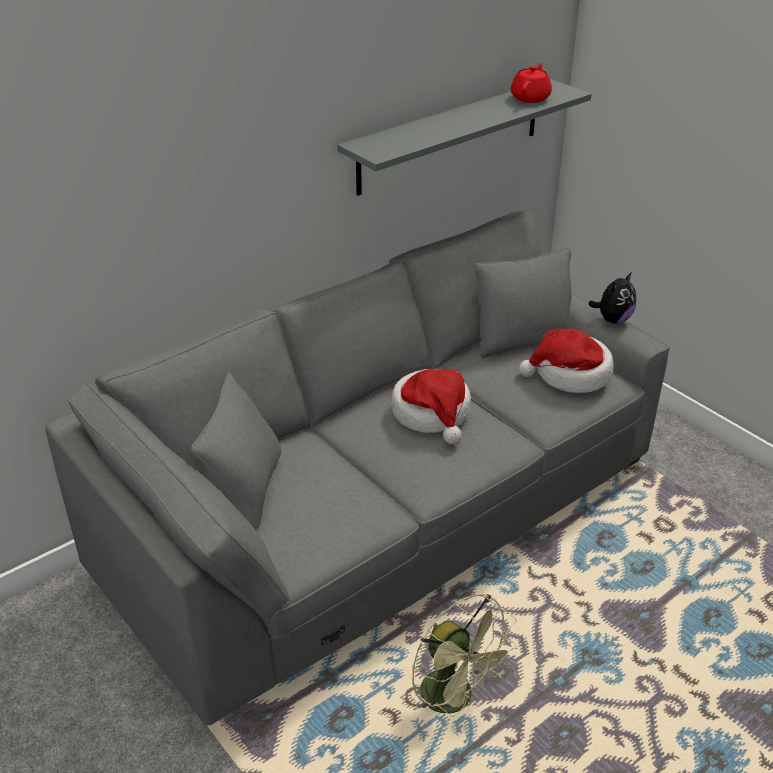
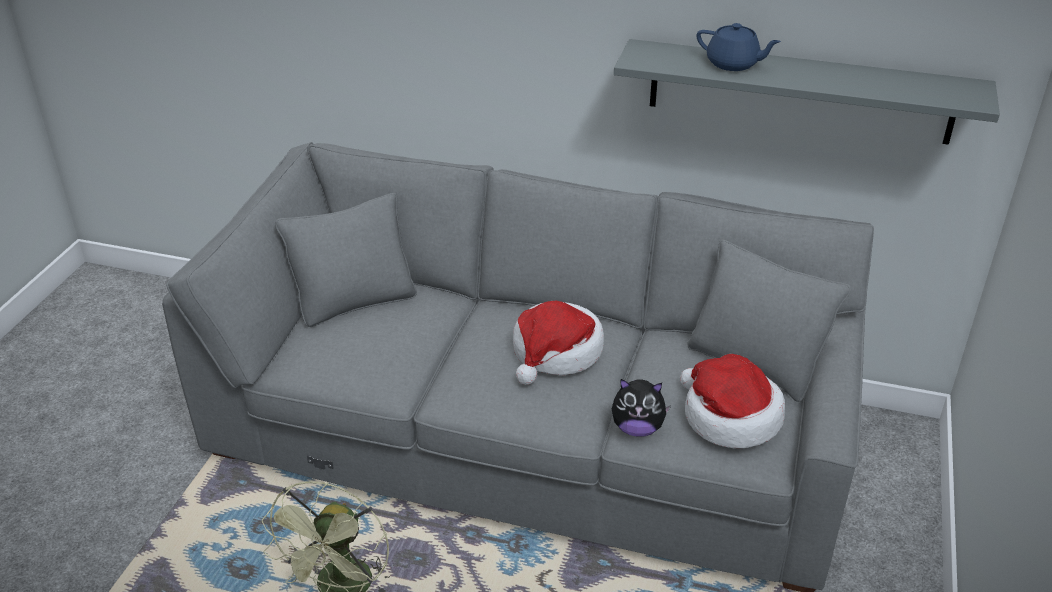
camera: 55 degrees right, 0 degrees up
red teapot [511,63,552,103] -> none
plush toy [589,272,636,324] -> plush toy moved to [612,379,671,437]
none -> blue teapot [697,23,781,71]

